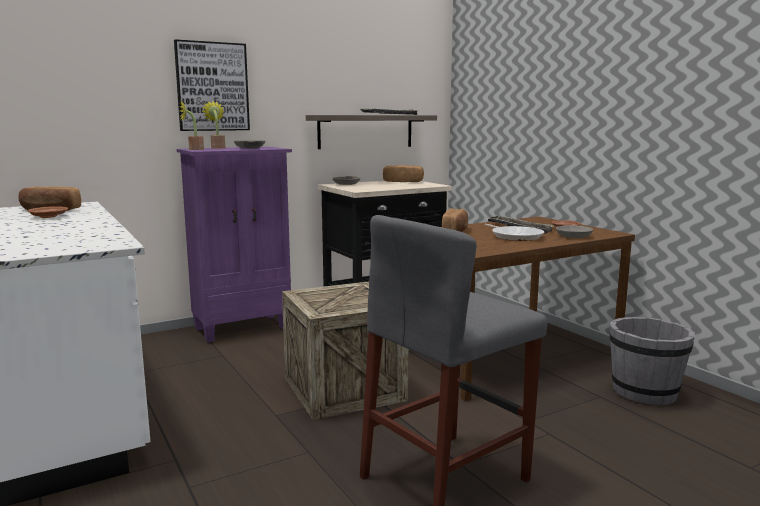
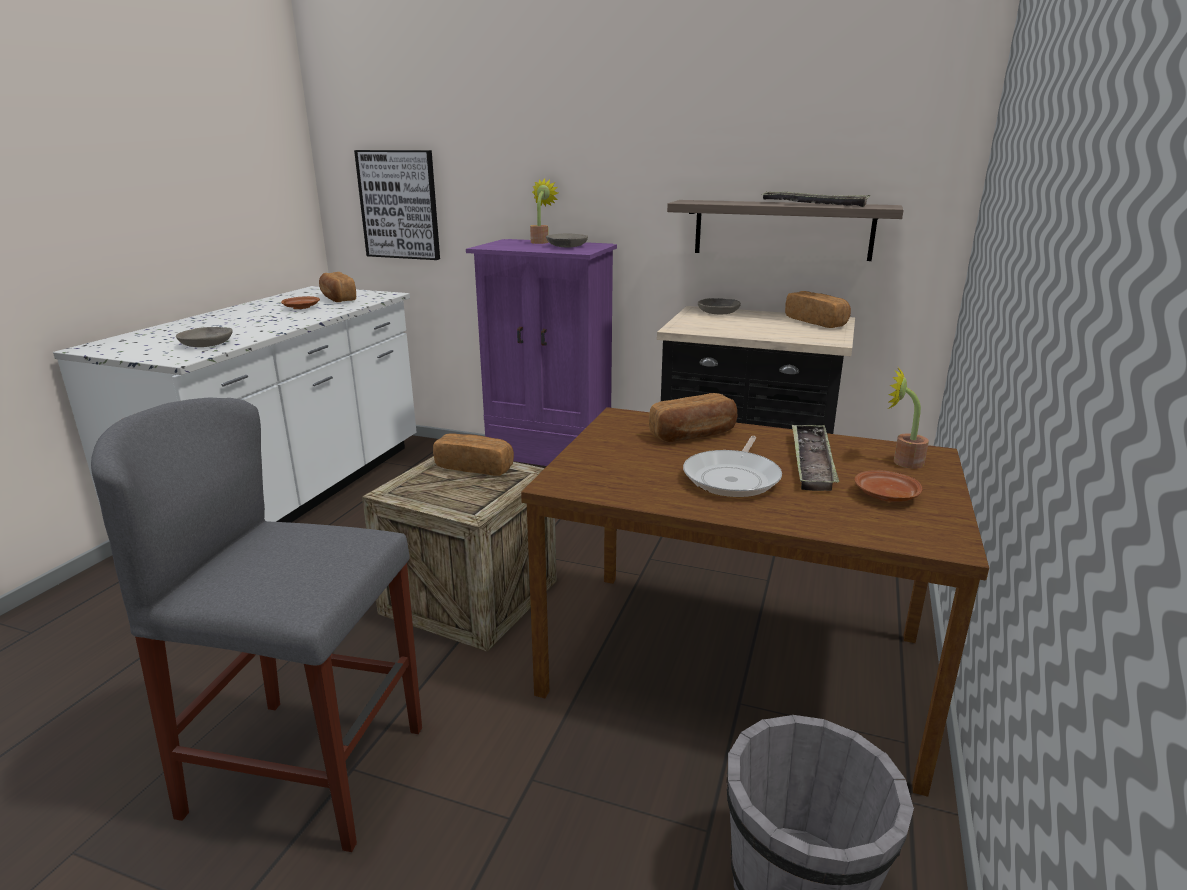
camera: 50 degrees right, 10 degrees up
picture [174,39,250,131] -> picture moved to [354,150,440,260]
potted plant [179,100,204,150] -> potted plant moved to [888,366,929,469]
grey bowl [556,225,593,238] -> grey bowl moved to [176,327,233,347]
none -> bread [433,433,514,476]

